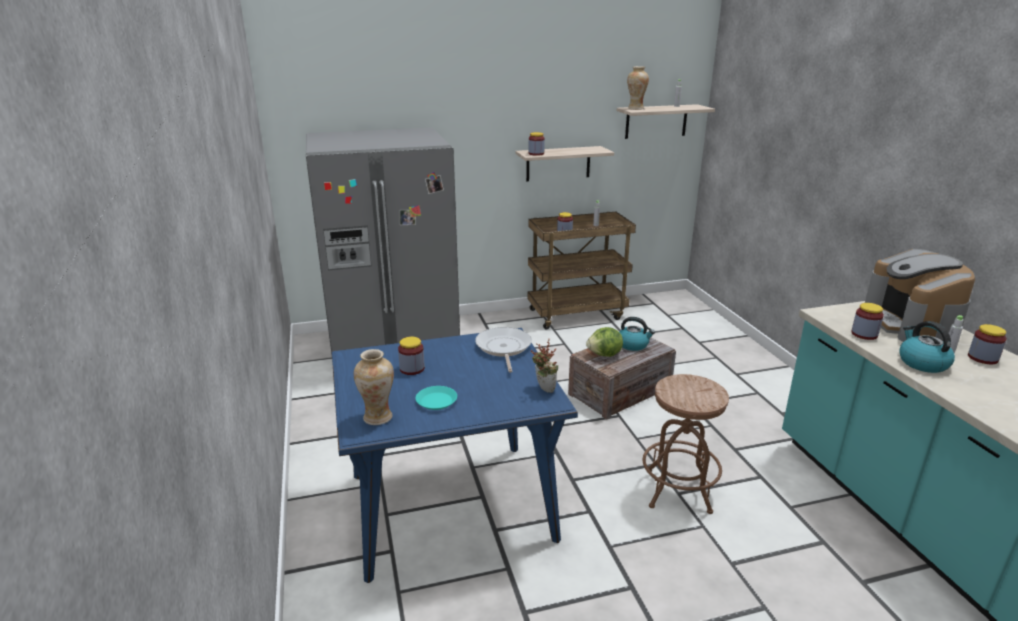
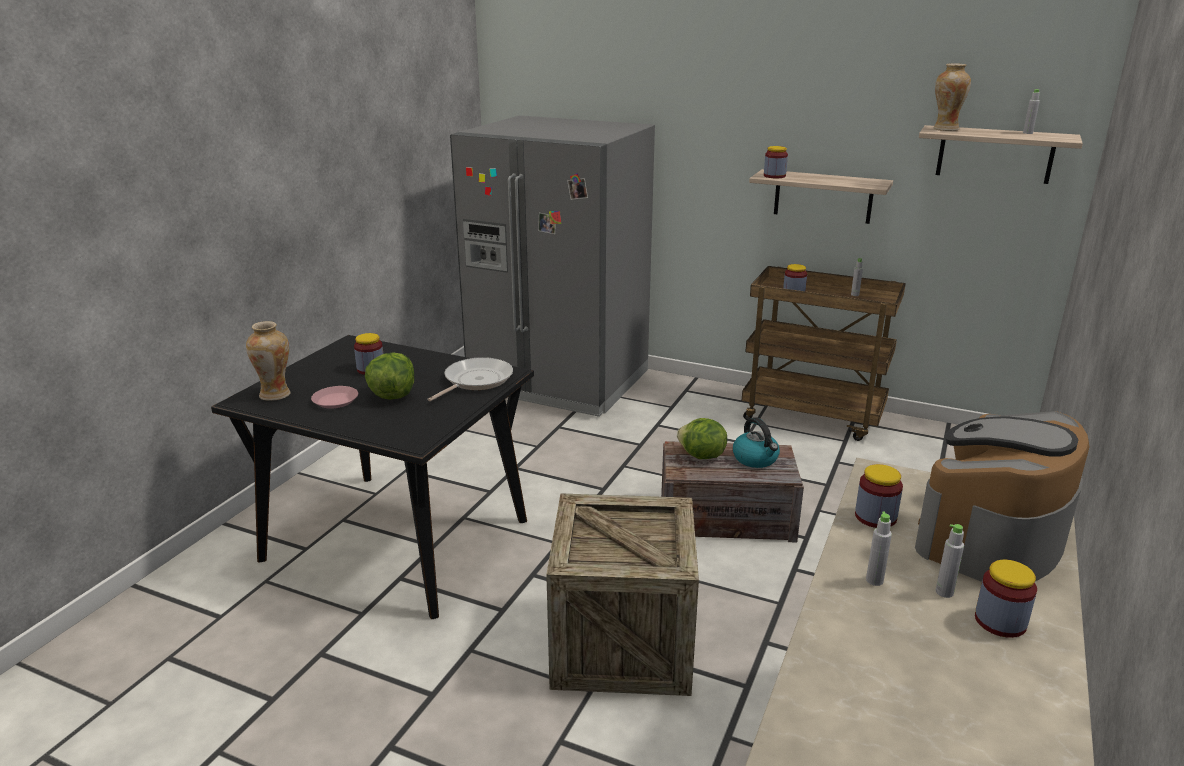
camera: 40 degrees right, 0 degrees up
blue dining table [332,328,578,583] -> black dining table [211,335,534,619]
turquoise plate [415,386,457,410] -> pink plate [311,386,358,409]
potted plant [531,339,558,393] -> none
brown stool [643,374,729,514] -> crate [546,493,699,696]
kettle [899,321,955,373] -> grey bottle [866,511,892,586]
none -> lettuce [365,352,414,399]

